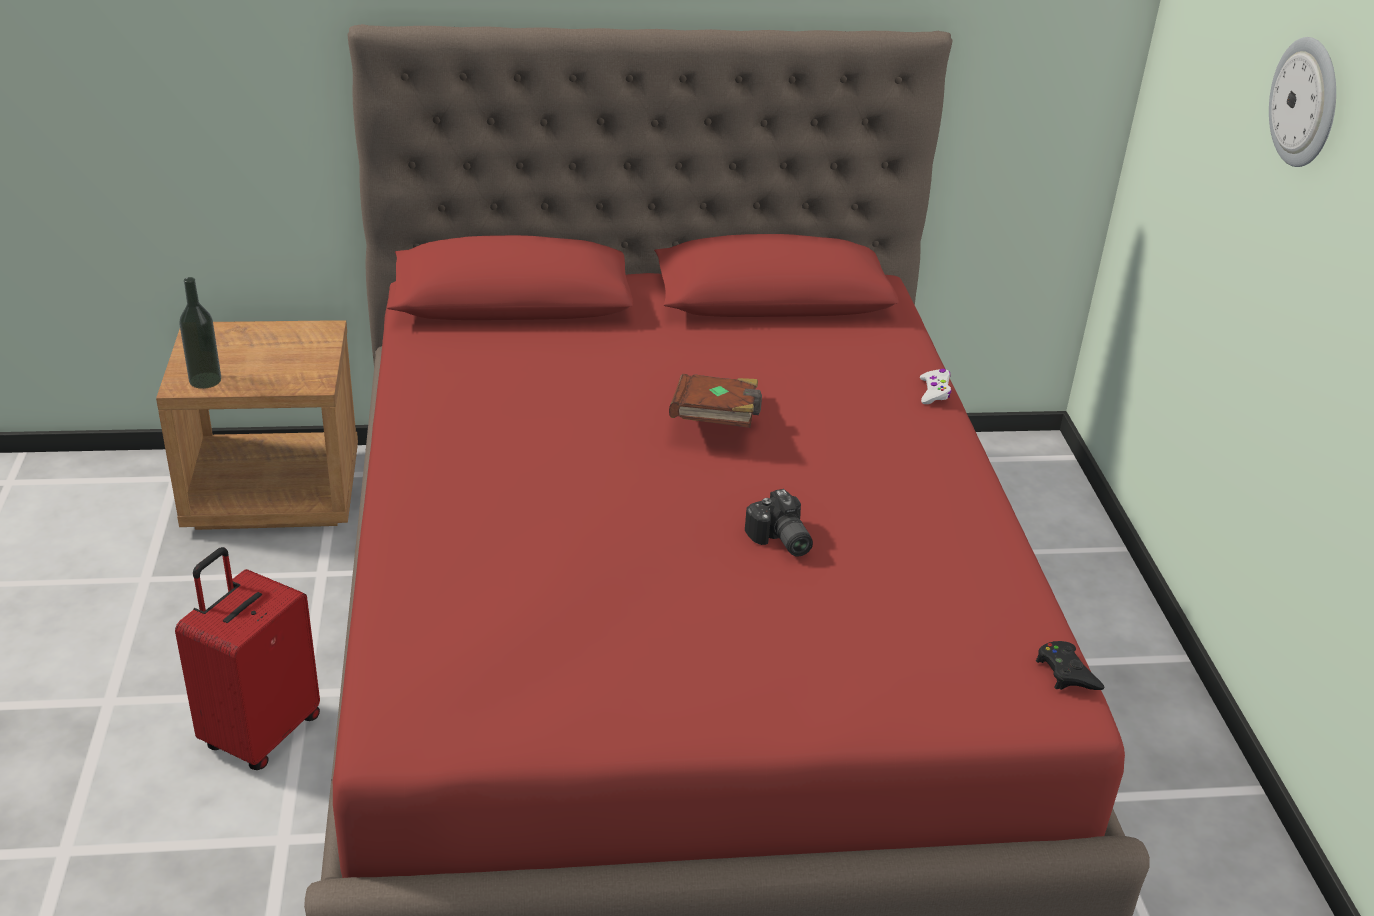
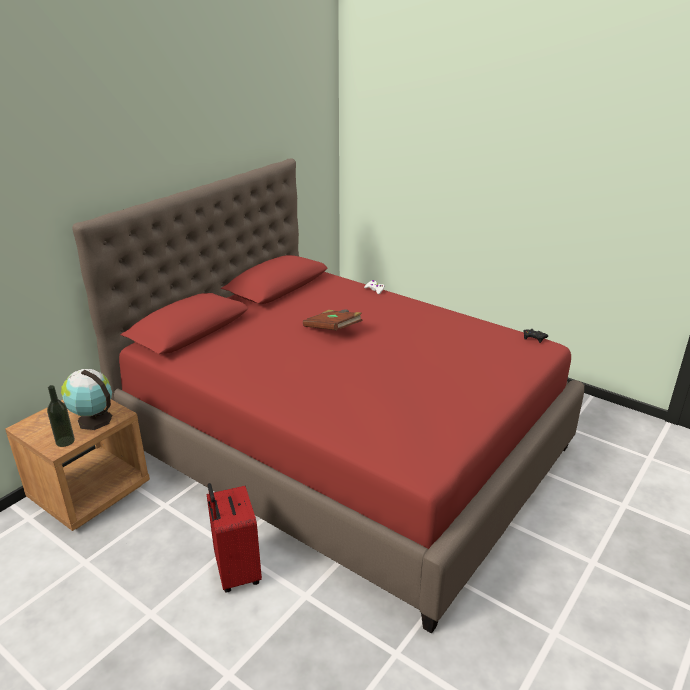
camera: 45 degrees left, 5 degrees down
camera [745,489,813,557] -> none
wall clock [1269,37,1336,167] -> none
none -> globe [61,369,112,430]

